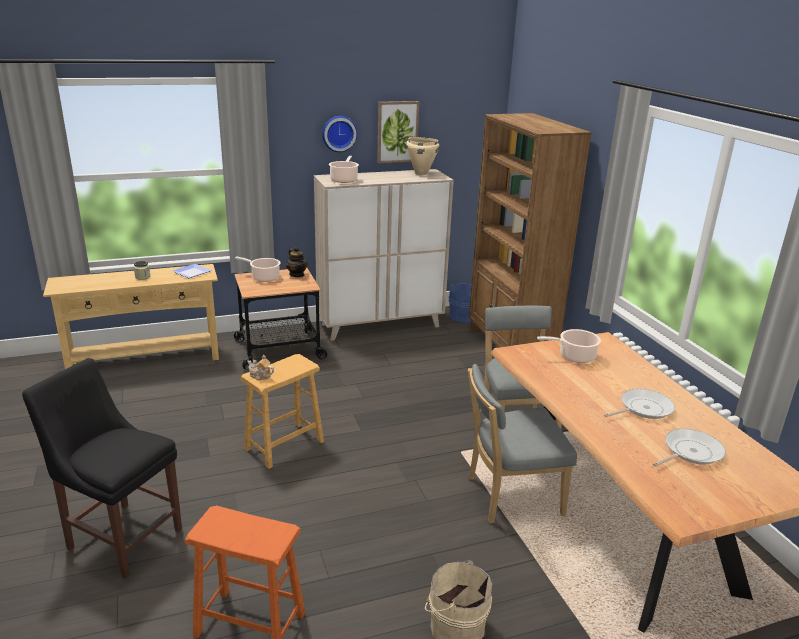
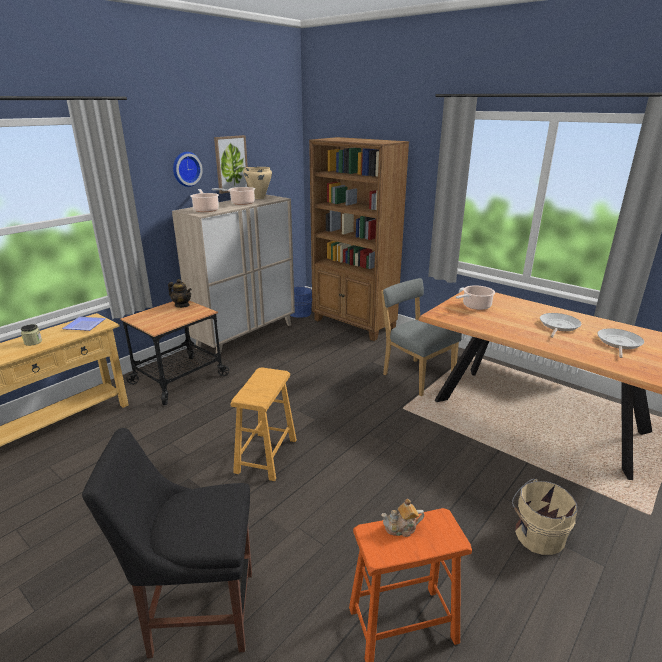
camera: 30 degrees left, 0 degrees up
cooking pot [235,257,281,282] -> cooking pot moved to [212,187,255,205]
teapot [247,355,274,380] -> teapot moved to [381,498,424,537]
grey chair [468,364,577,523] -> none

